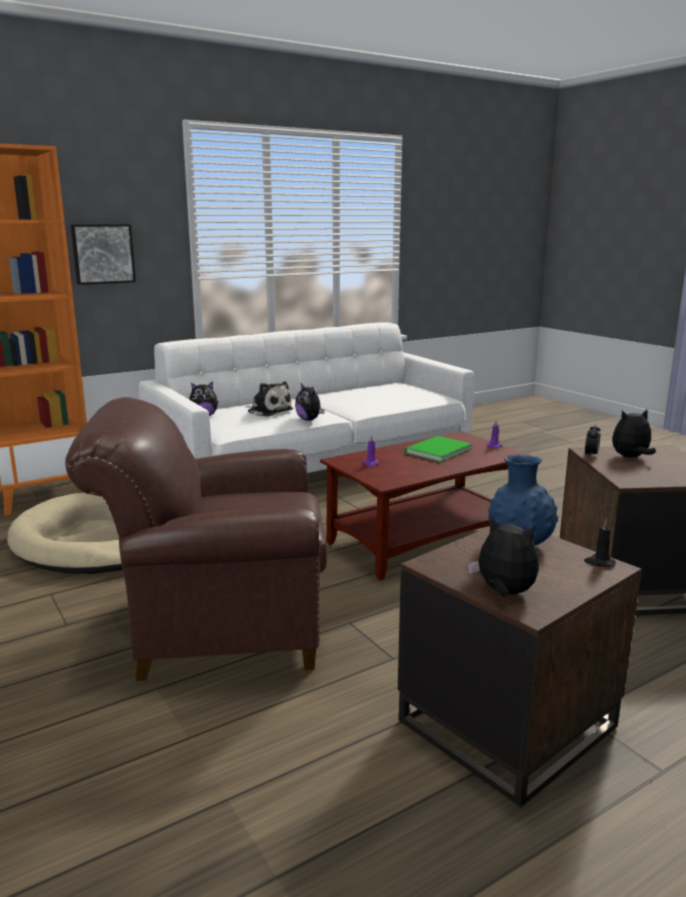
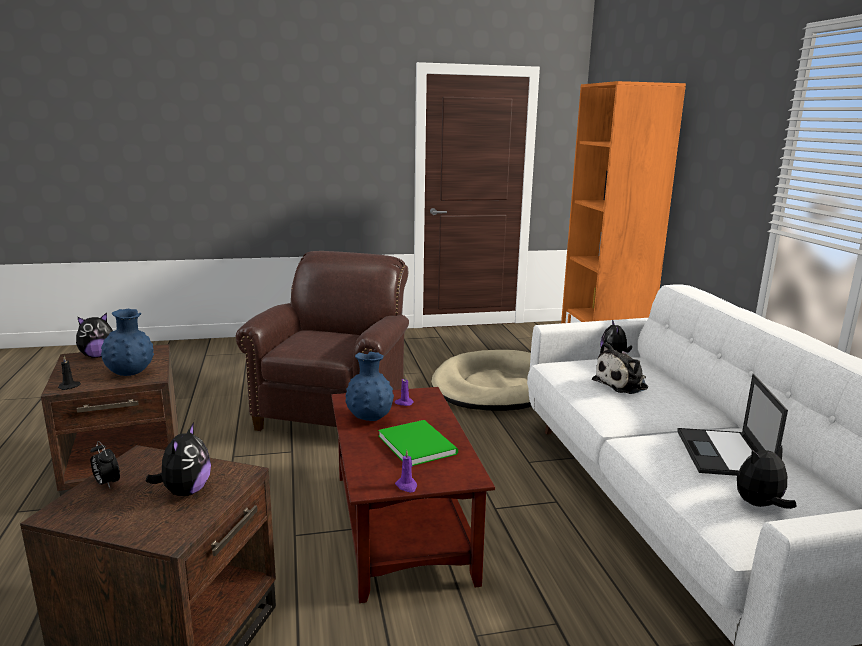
camera: 110 degrees right, 0 degrees up
picture [71,224,136,285] -> none
plush toy [295,383,325,421] -> plush toy moved to [737,446,797,509]
alarm clock [585,423,601,458] -> alarm clock moved to [90,441,120,488]
none -> blue vase [345,352,394,421]
none -> laptop [677,374,788,476]

